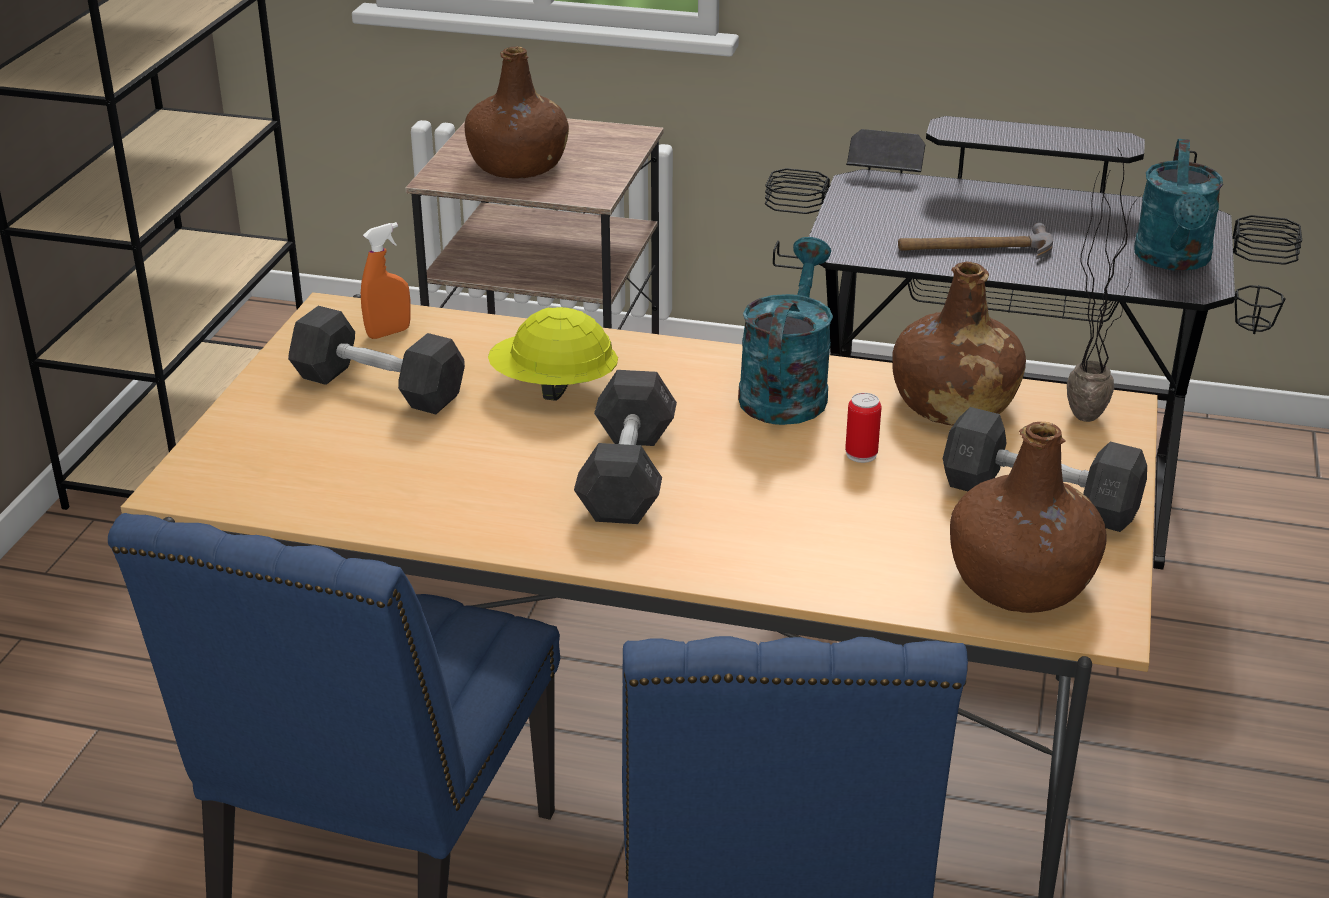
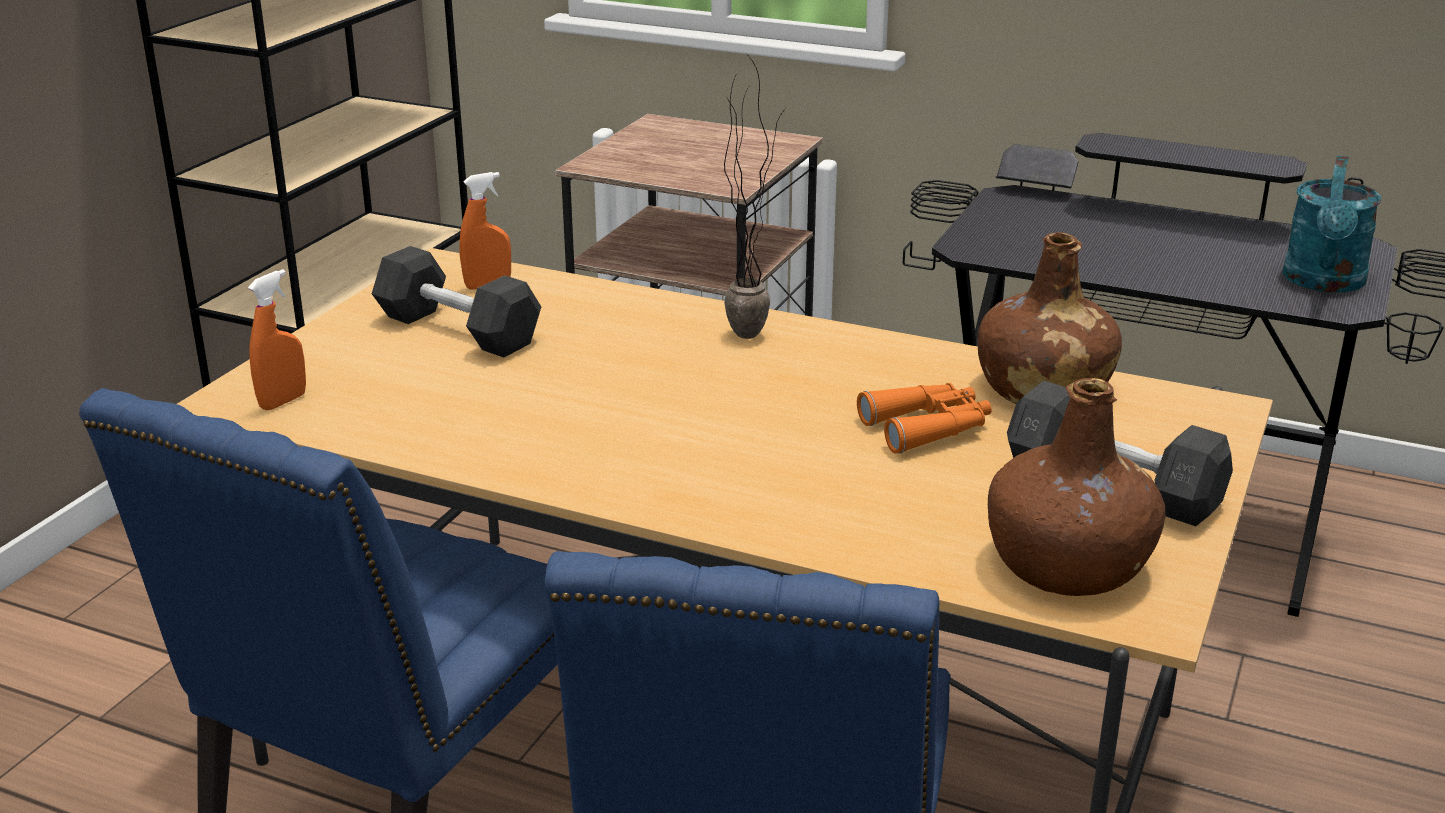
camera: 10 degrees right, 5 degrees down
brown bottle [465,47,569,178] -> none
yellow hard hat [488,307,618,401] -> none
grey dumbbell [574,370,677,524] -> none
turquoise watering can [738,237,833,425] -> none
can [845,393,881,463] -> orange binoculars [857,383,992,454]
hammer [898,223,1053,259] -> none
potted plant [1067,149,1142,422] -> potted plant moved to [724,57,786,339]
none -> orange spray bottle [248,269,306,410]

